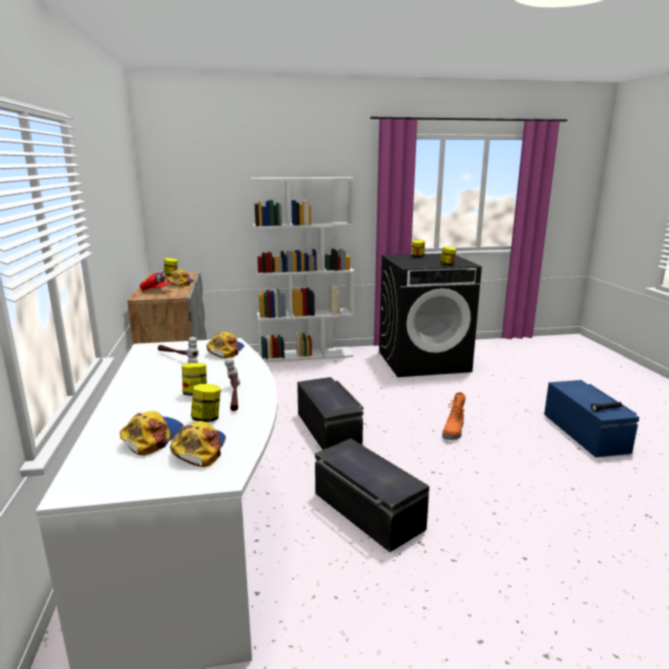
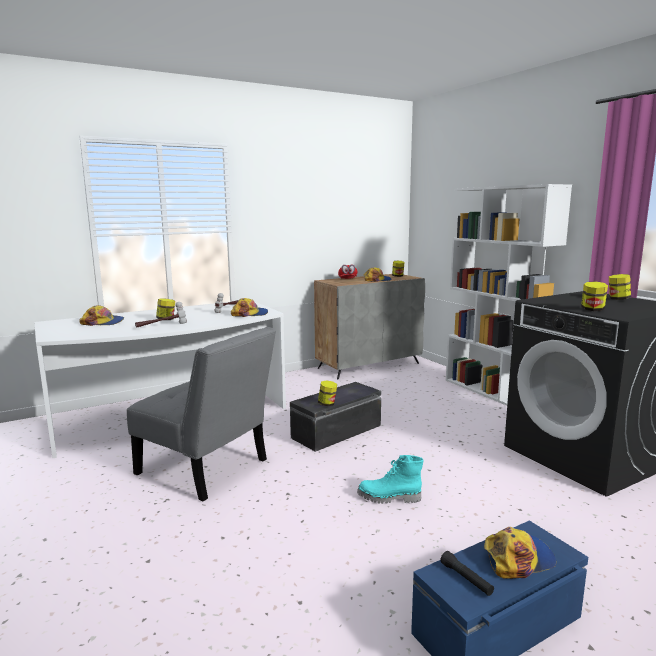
camera: 70 degrees right, 5 degrees down
cap [170,421,226,467] -> cap moved to [484,527,557,579]
jar [191,384,221,422] -> jar moved to [318,380,337,406]
black storage box [315,439,429,552] -> grey chair [127,327,276,502]
orange boot [442,392,466,440] -> turquoise boot [357,455,424,504]

